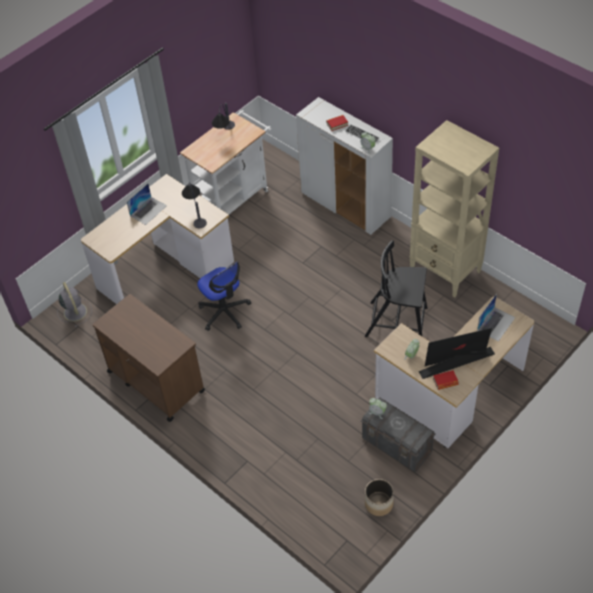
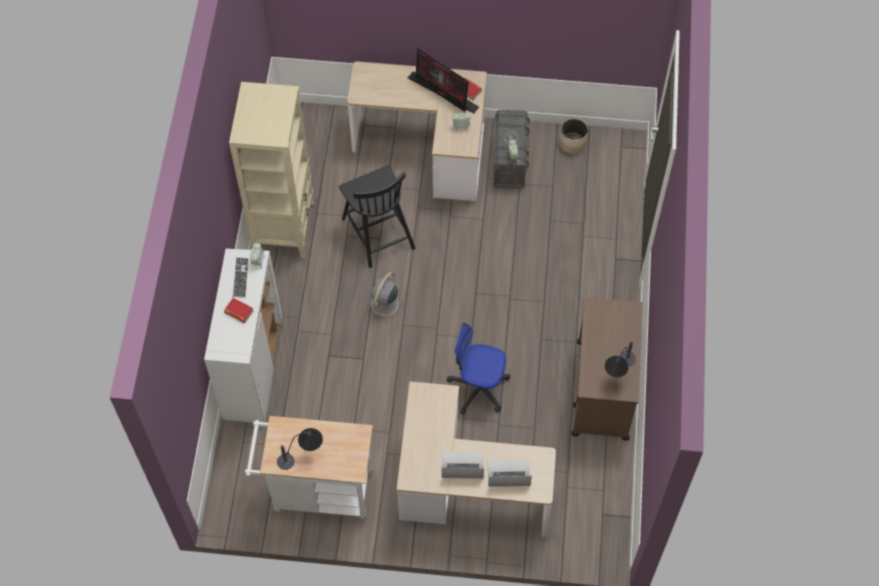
camera: 130 degrees left, 10 degrees up
grey fan [57,282,92,327] -> grey fan moved to [364,272,403,323]
table lamp [182,183,207,228] -> table lamp moved to [605,341,636,377]
office chair [197,262,251,331] -> office chair turned 90 degrees counterclockwise [447,323,510,415]
laptop [477,294,515,341] -> laptop moved to [487,460,532,487]

